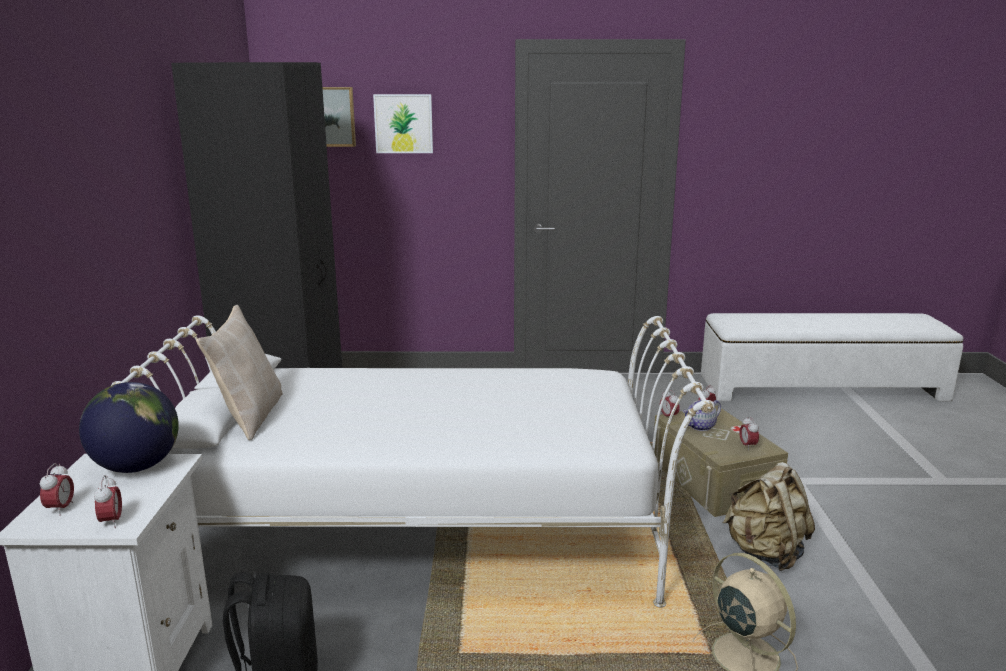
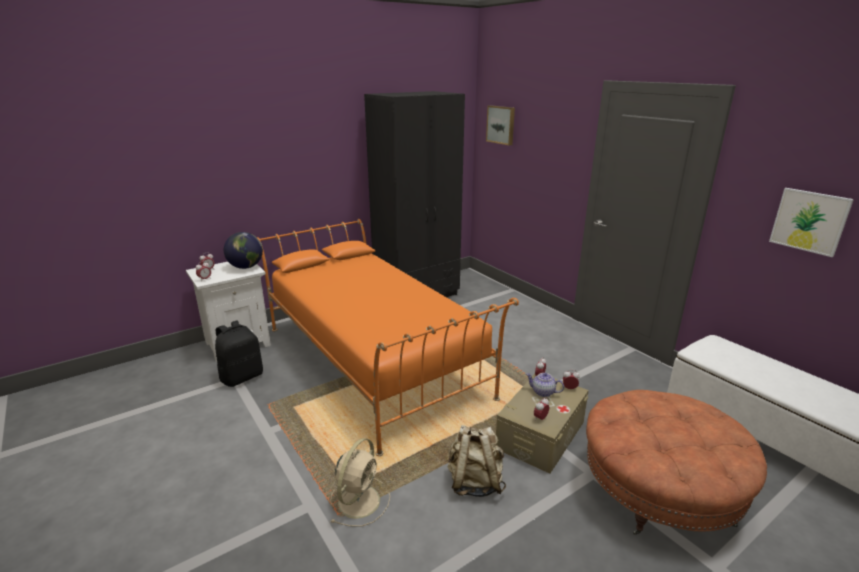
camera: 55 degrees right, 5 degrees up
white bed [111,315,715,607] -> orange bed [257,219,519,456]
beige pillow [196,305,283,440] -> none
picture [373,94,433,153] -> picture moved to [769,188,854,257]
none -> brown ottoman [586,390,767,535]

